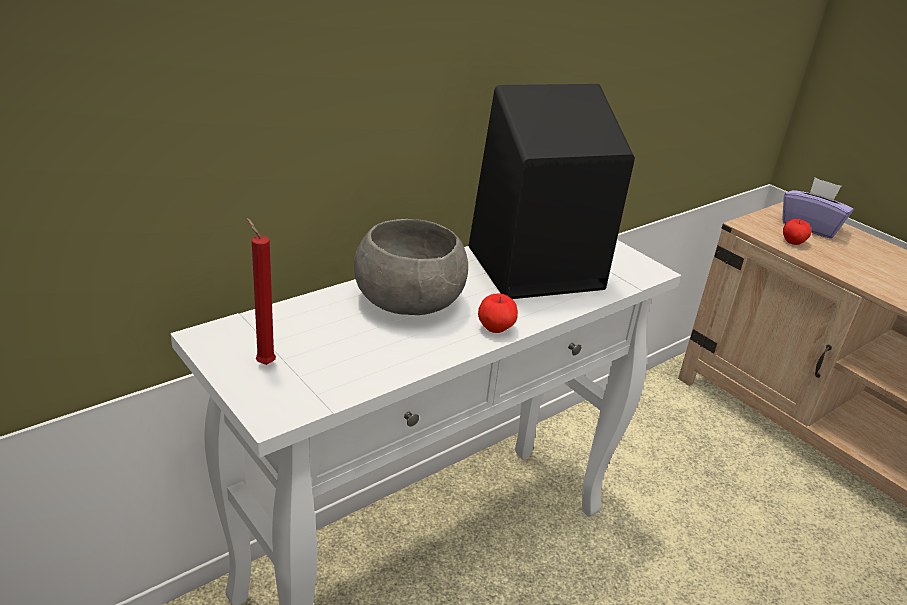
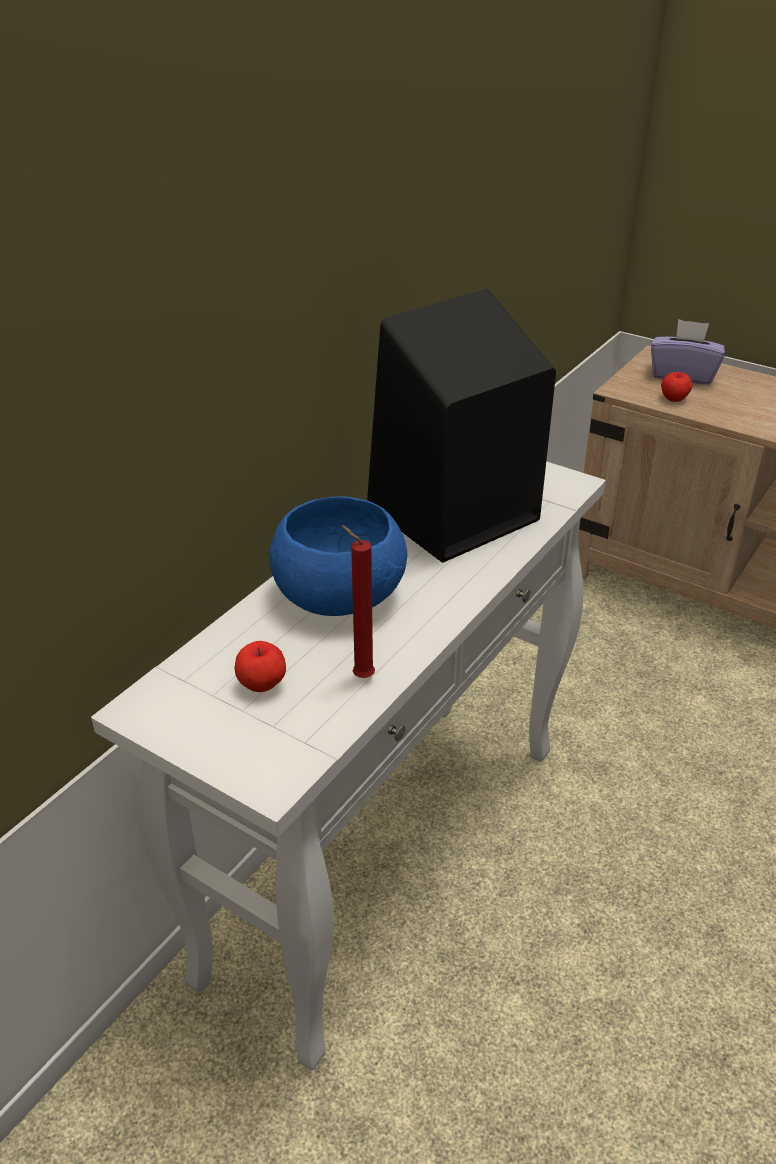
camera: 15 degrees left, 5 degrees up
red candle [247,218,276,365] -> red candle moved to [341,525,375,678]
grey bowl [354,219,468,315] -> blue bowl [269,497,407,616]
apple [478,293,518,333] -> apple moved to [234,641,286,692]

